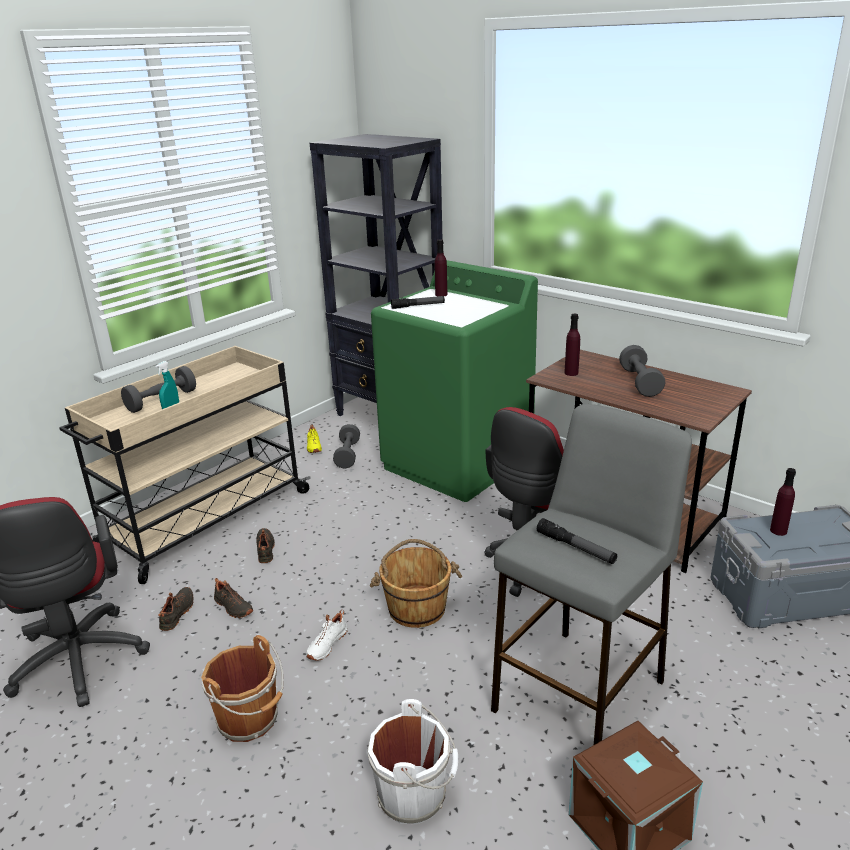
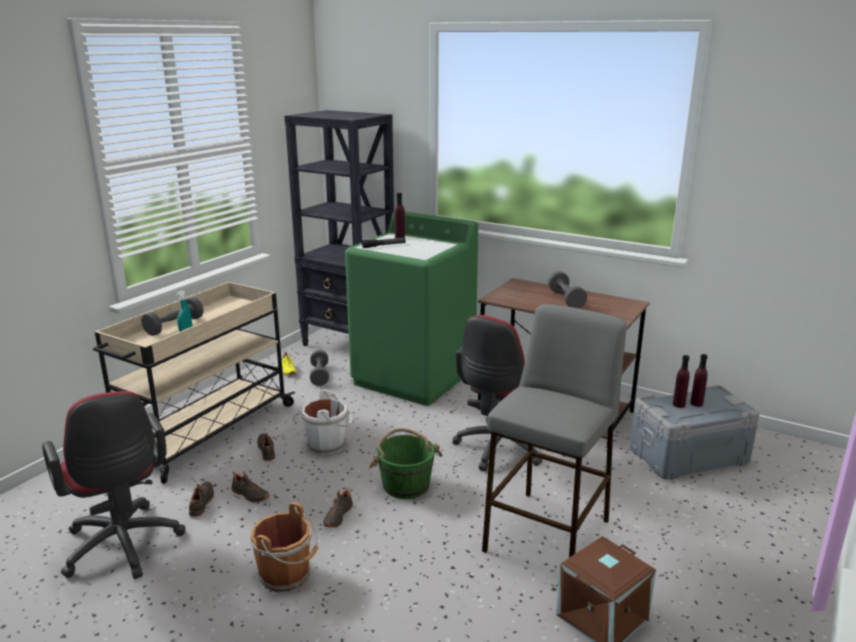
camera: 10 degrees left, 5 degrees down
white shoe [306,609,348,661] -> black shoe [324,487,353,528]
white bucket [368,699,458,824] -> white bucket moved to [302,389,352,455]
brown bucket [370,539,462,628] -> green bucket [369,428,443,499]
flashlight [537,518,617,564] -> none
purple bottle [564,314,580,376] -> purple bottle moved to [690,354,708,407]

